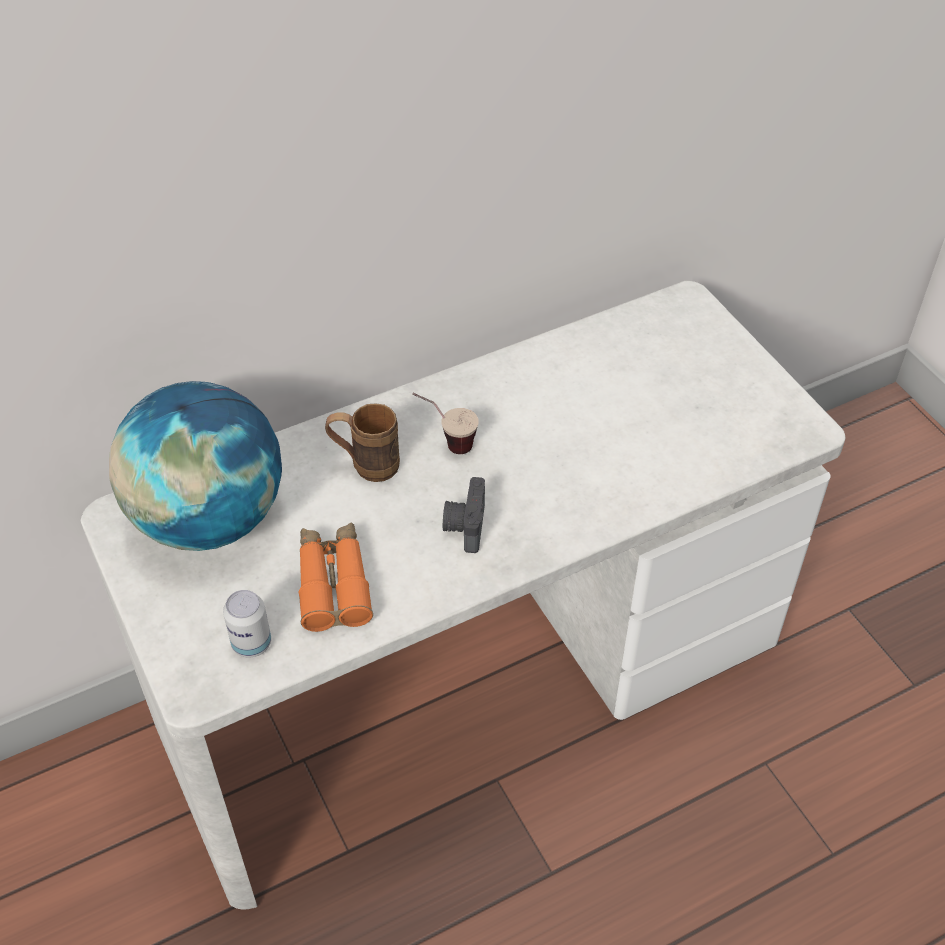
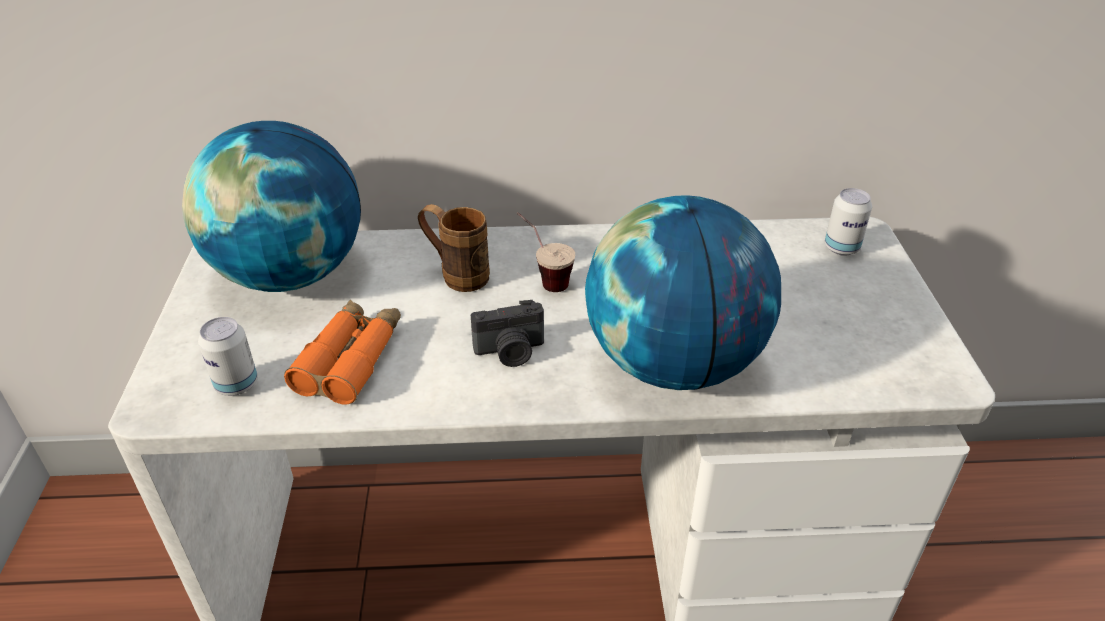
camera: 25 degrees right, 10 degrees down
camera [443,477,485,553] -> camera turned 135 degrees counterclockwise [471,300,544,367]
none -> globe [585,195,781,390]
none -> can [825,188,872,256]

